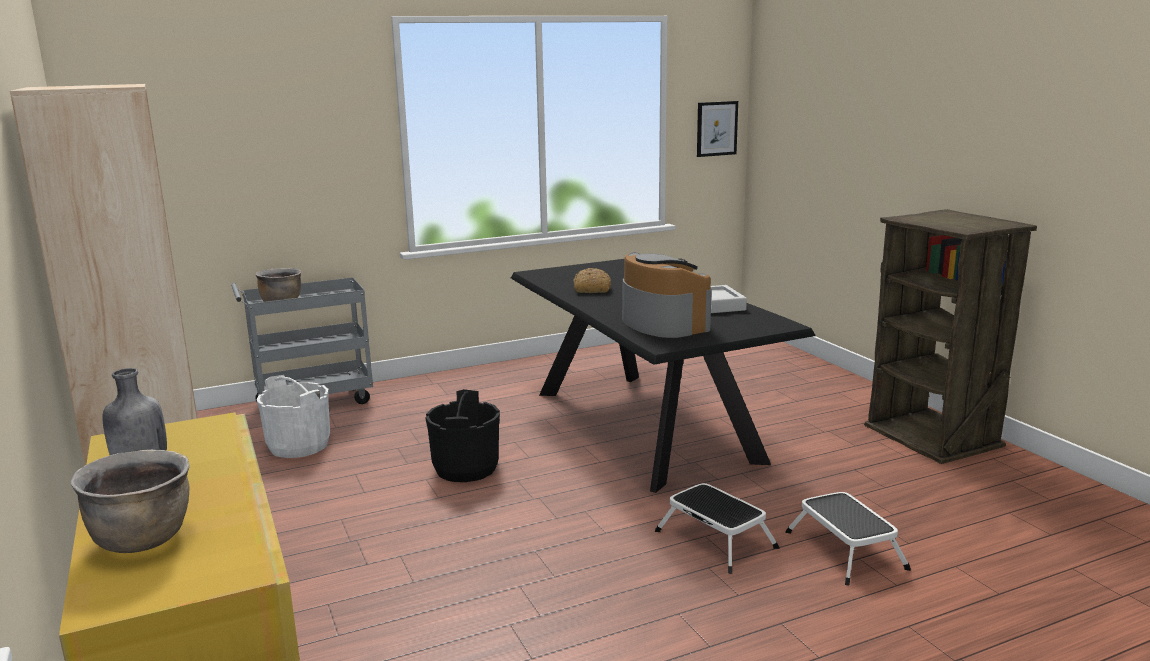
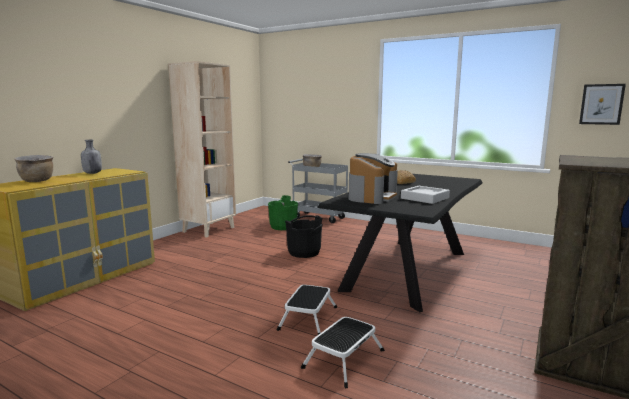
camera: 55 degrees right, 5 degrees down
white bucket [257,375,330,458] -> green bucket [268,195,298,230]

